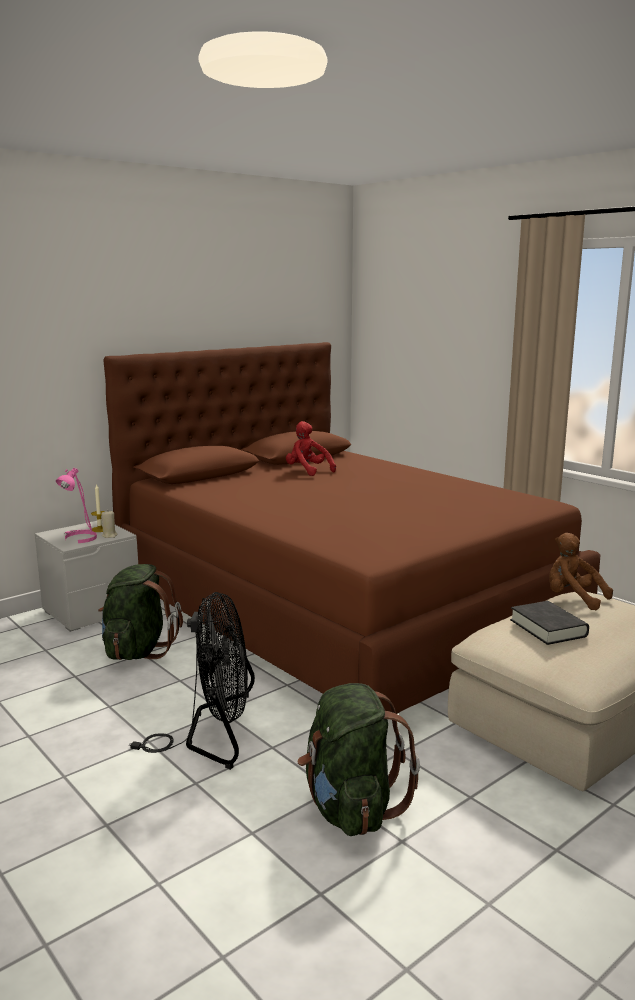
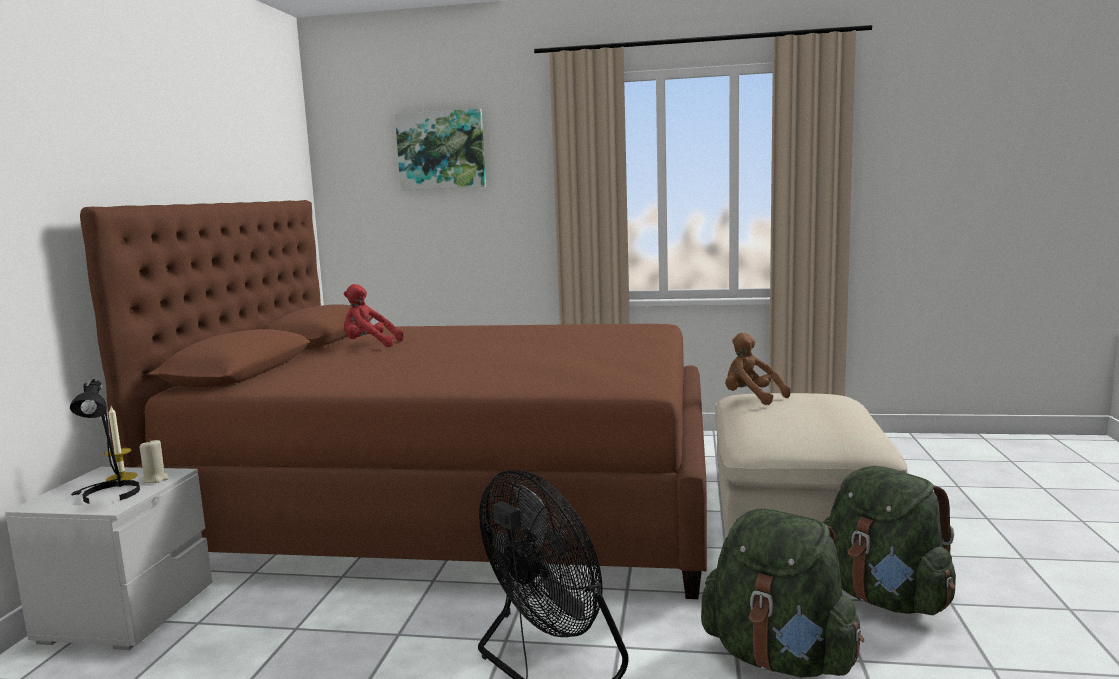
camera: 40 degrees left, 5 degrees down
pink table lamp [56,468,97,543] -> black table lamp [70,379,140,504]
green backpack [98,564,183,660] -> green backpack moved to [823,466,956,615]
black book [510,601,589,645] -> none
brown plush toy [549,533,613,610] -> brown plush toy turned 45 degrees clockwise [725,333,791,405]
none -> picture [395,109,486,190]

